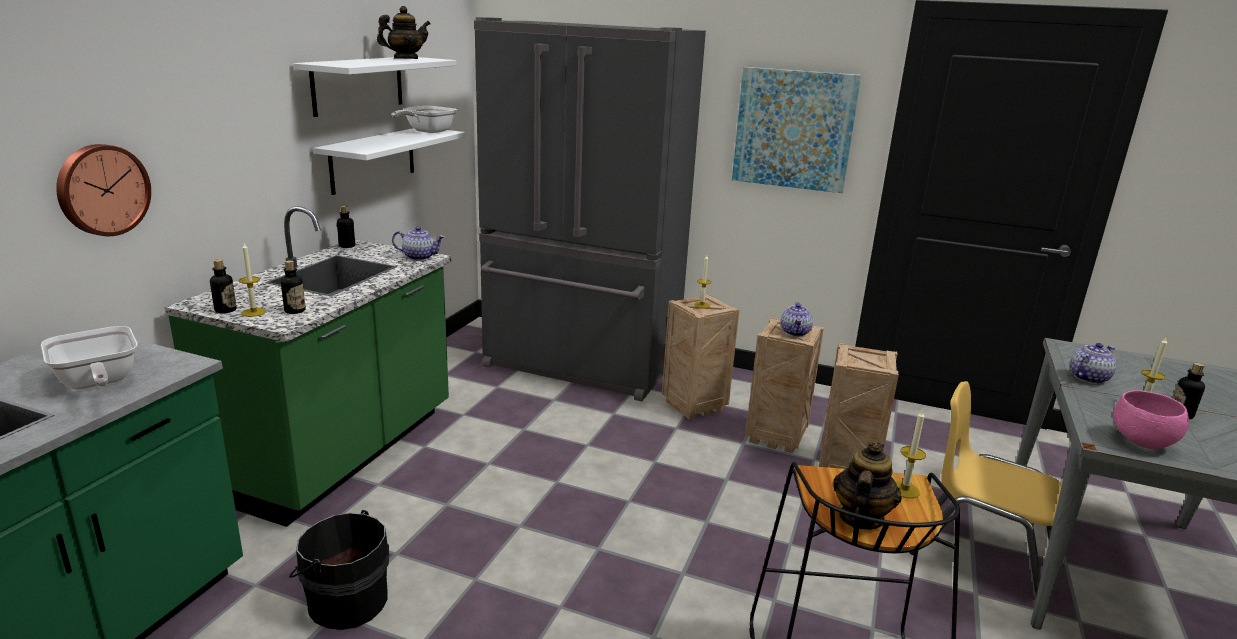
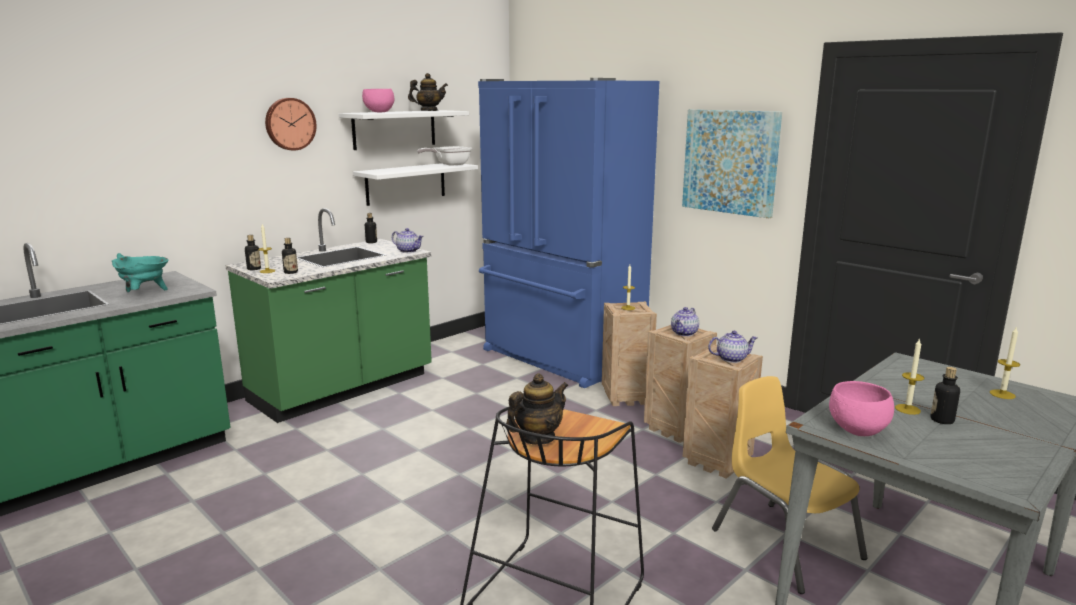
camera: 25 degrees right, 5 degrees down
frying pan [41,326,138,389] -> turquoise cooking pot [112,253,169,292]
wall clock [56,144,151,236] -> wall clock moved to [265,98,317,151]
black bucket [289,510,389,630] -> none
grey fridge [474,17,706,401] -> blue fridge [478,78,659,388]
candle [896,409,926,498] -> candle moved to [990,326,1020,399]
teapot [1070,343,1116,384] -> teapot moved to [708,331,758,363]
none -> pink bowl [362,89,394,113]

